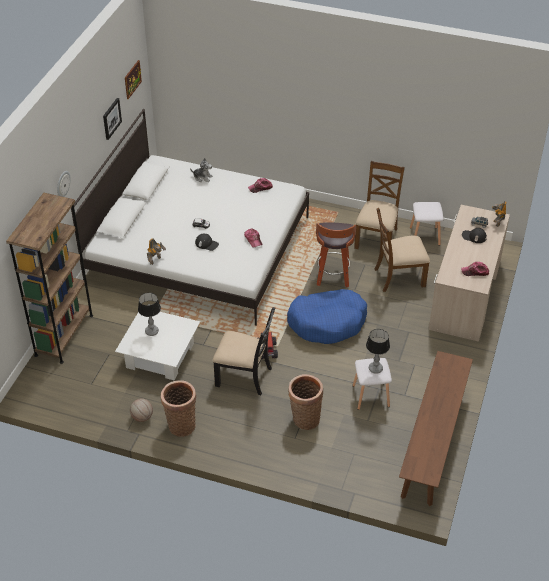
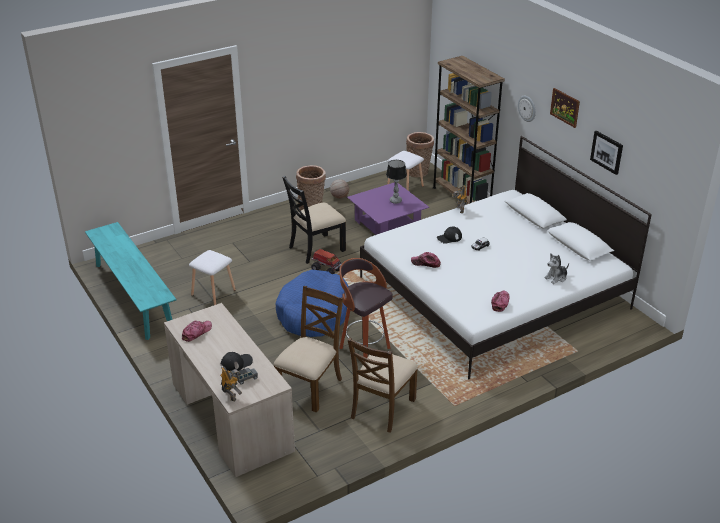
camera: 130 degrees right, 10 degrees down
white coffee table [115,312,200,381] -> purple coffee table [347,182,429,235]
picture [125,60,142,99] -> picture moved to [550,88,580,128]
basket [288,374,323,430] -> basket moved to [406,132,434,177]
brown chair [354,161,405,249] -> brown chair turned 60 degrees clockwise [348,337,418,433]
table lamp [366,329,390,374] -> none
brown bench [399,351,473,506] -> turquoise bench [85,222,176,340]
white stool [410,202,444,246] -> white stool moved to [387,151,424,191]

